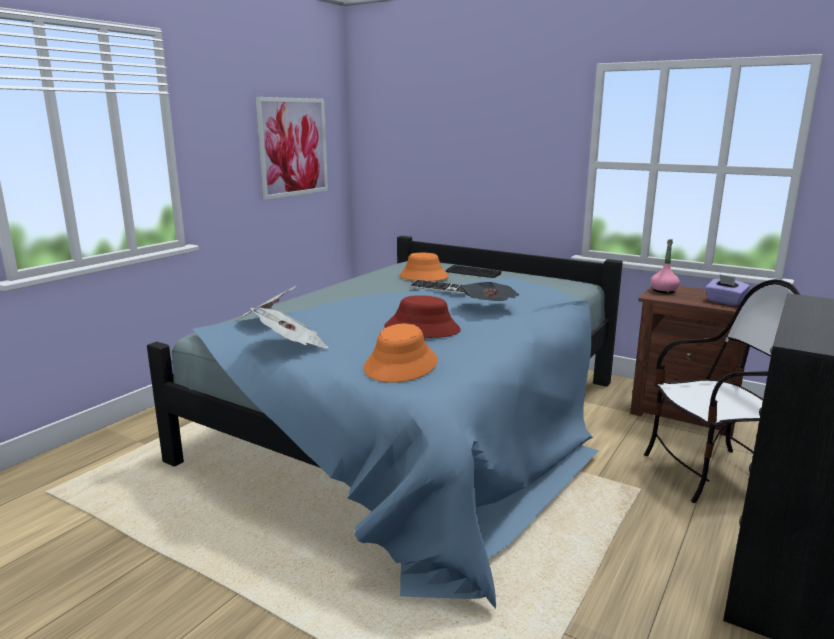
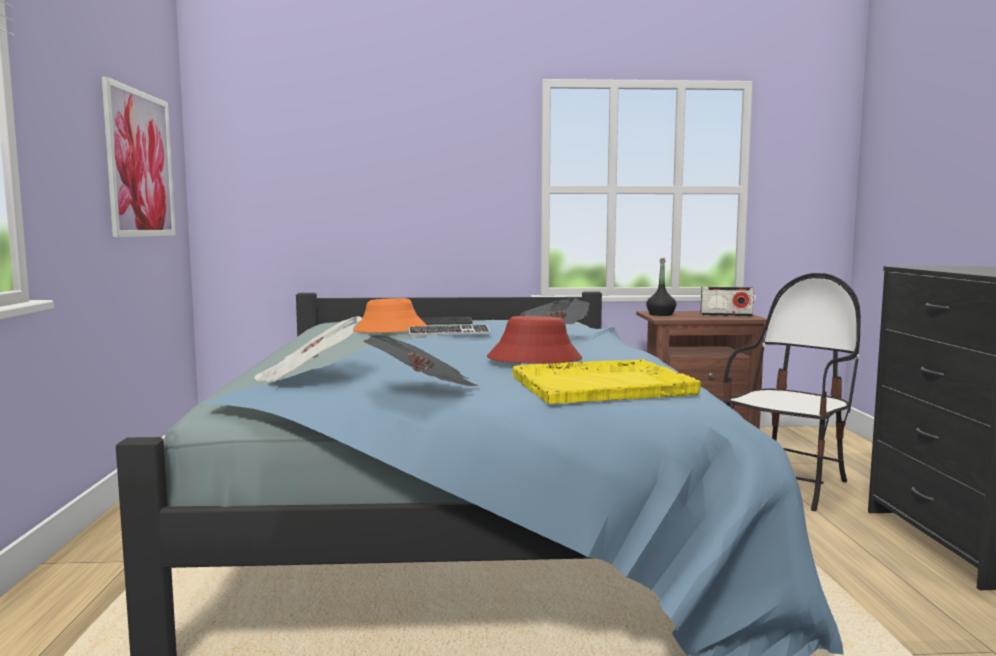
camera: 35 degrees left, 10 degrees down
orange hat [363,324,438,383] -> yellow tray [513,359,701,404]
pink bottle [651,239,680,294] -> black bottle [646,258,676,316]
purple tissue box [705,275,750,306] -> radio [700,287,754,317]

